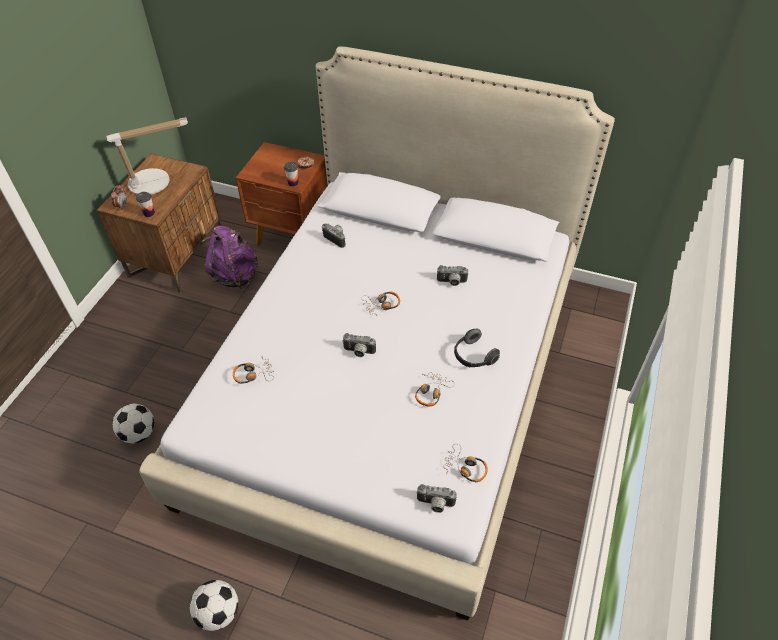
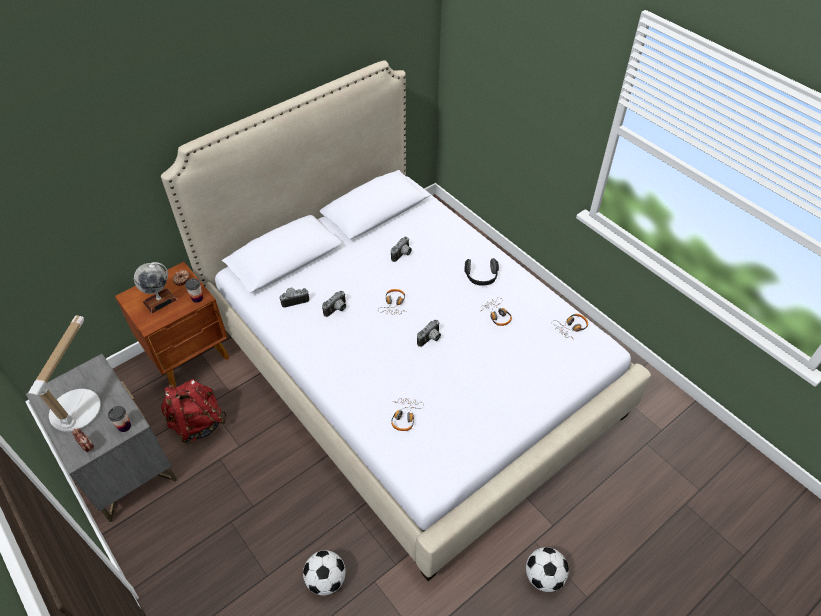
camera: 60 degrees left, 0 degrees up
brown nightstand [97,154,221,293] -> grey nightstand [26,354,177,523]
purple backpack [205,226,258,289] -> red backpack [161,379,227,443]
camera [416,484,457,513] -> camera moved to [322,291,346,317]
none -> globe [134,262,177,313]

